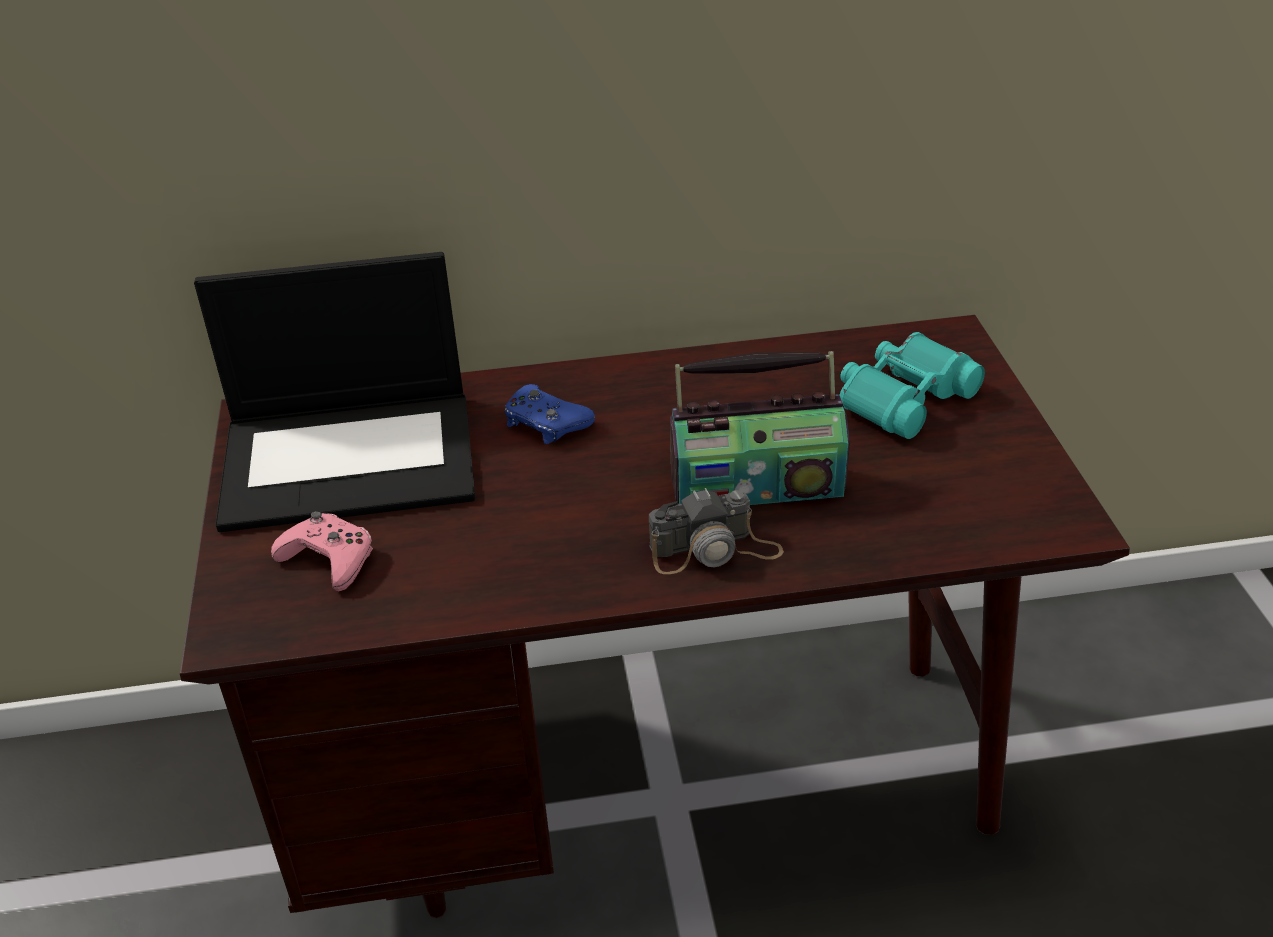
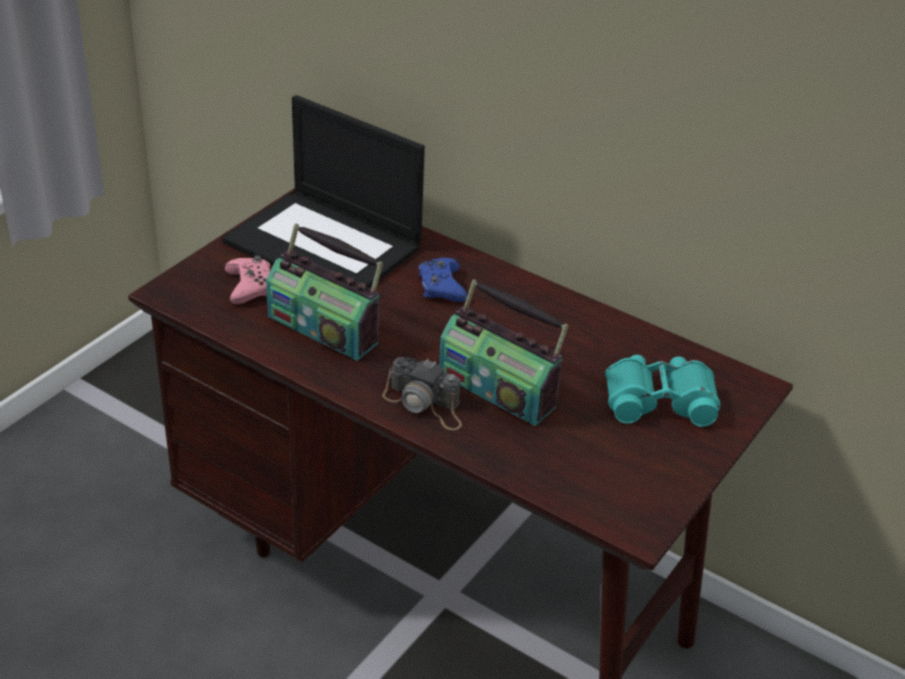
camera: 40 degrees right, 0 degrees up
none -> radio [266,224,383,361]

